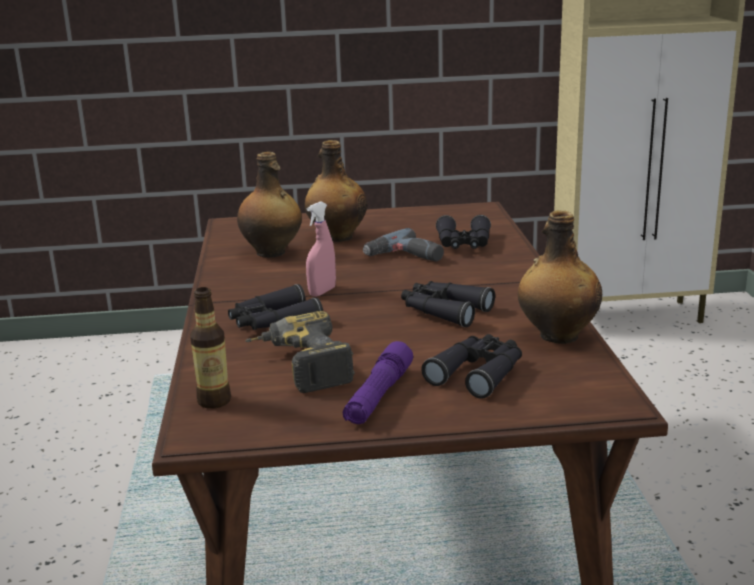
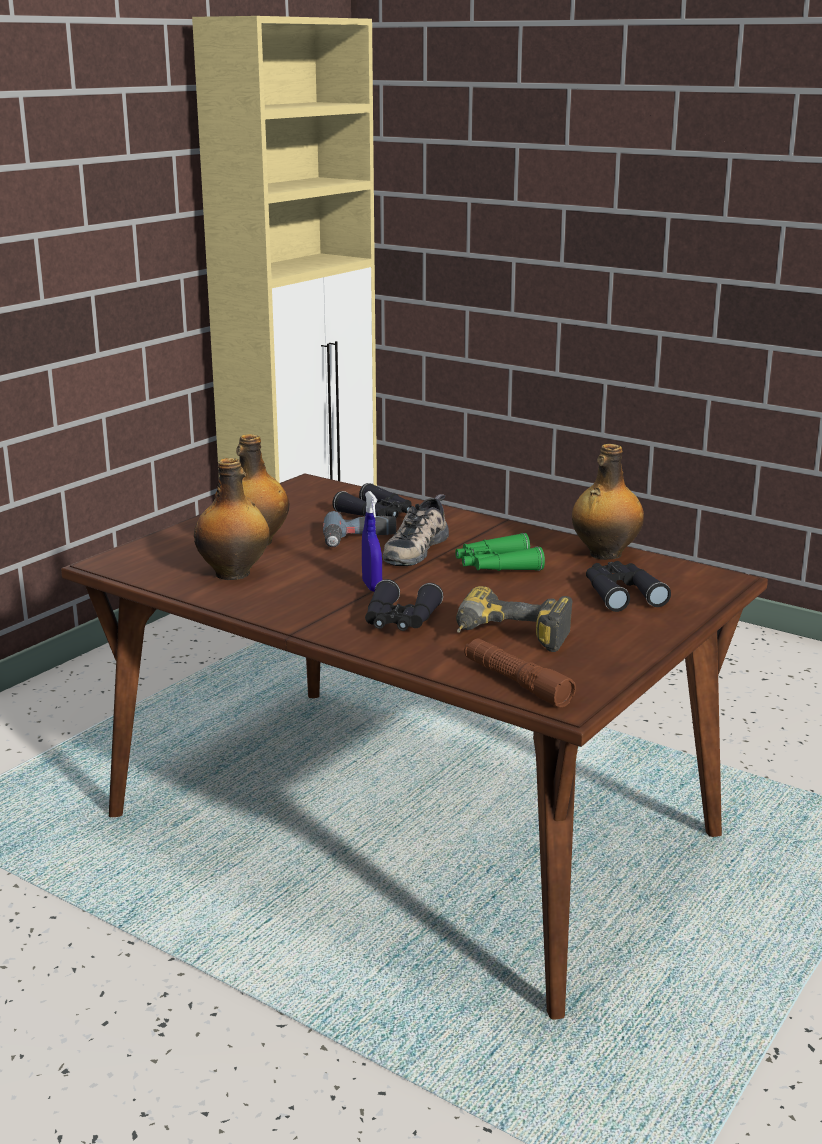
camera: 50 degrees left, 0 degrees up
bottle [190,287,231,409] -> brown flashlight [464,639,576,708]
pink spray bottle [306,202,336,297] -> blue spray bottle [362,491,382,592]
purple flashlight [343,341,413,424] -> none
black binoculars [401,281,495,327] -> green binoculars [455,533,545,571]
none -> shoe [382,494,449,566]

